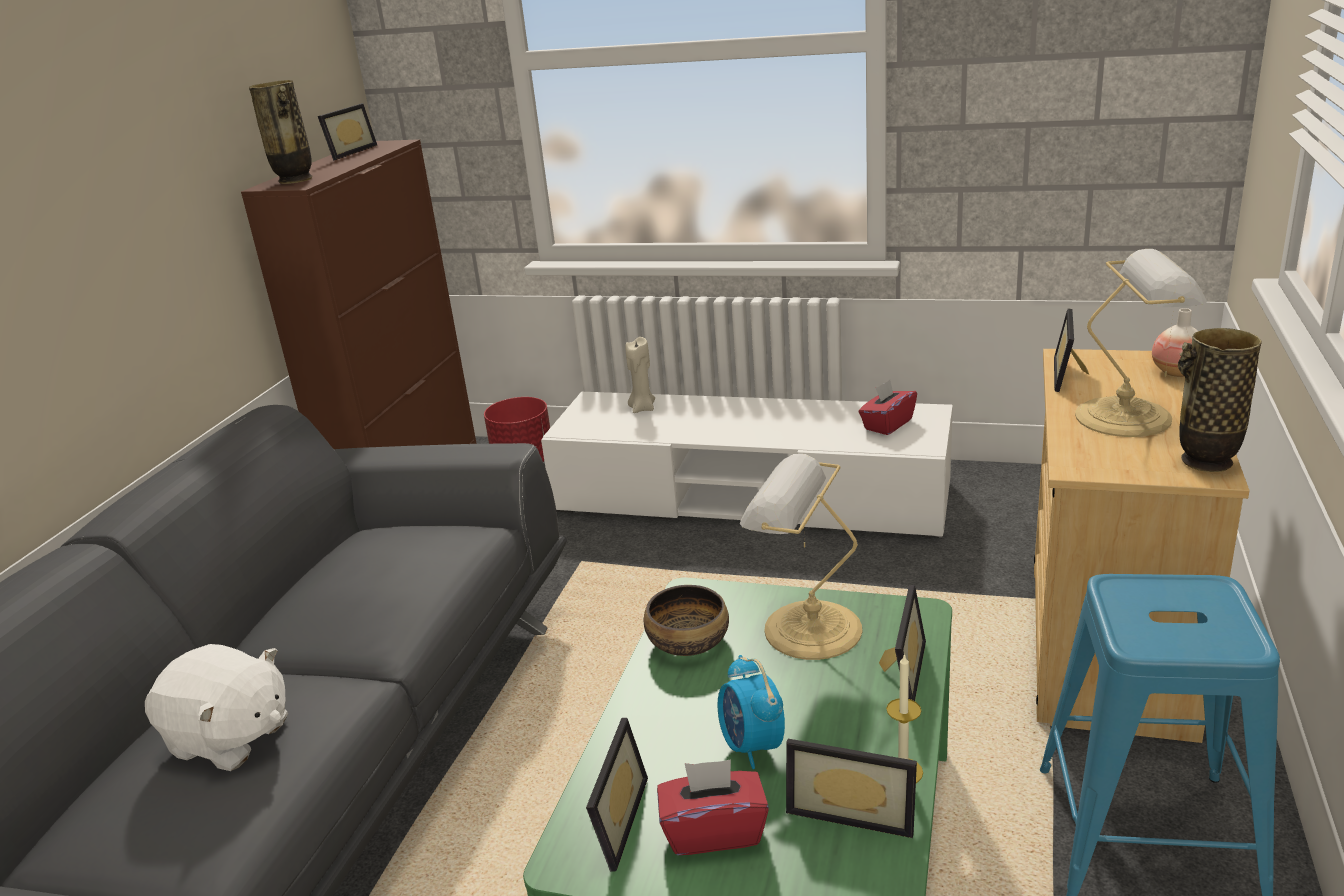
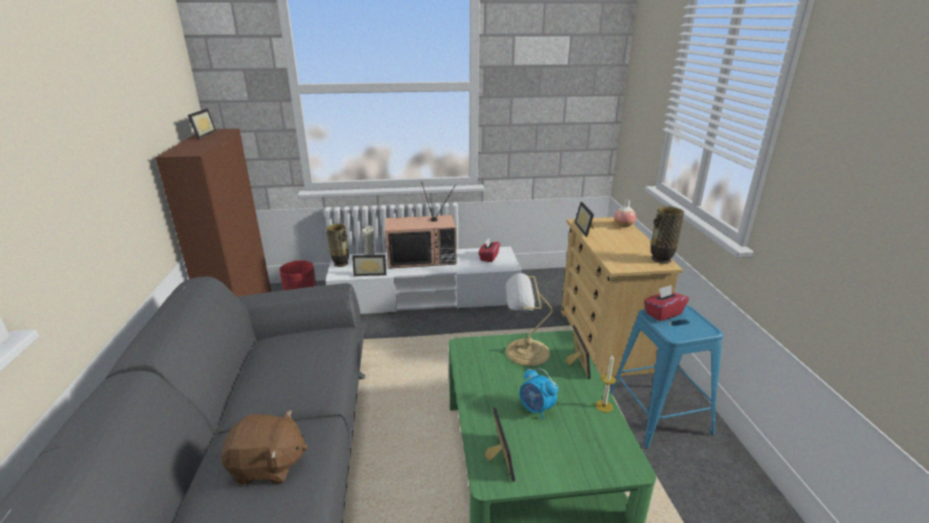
camera: 25 degrees left, 0 degrees up
white plush toy [145,644,288,771] -> brown plush toy [221,410,308,484]
vase [249,80,312,184] -> vase moved to [326,224,349,267]
bowl [644,585,729,656] -> none
red tissue box [657,759,769,855] -> red tissue box moved to [644,285,689,321]
picture frame [786,739,917,838] -> picture frame moved to [352,255,386,276]
table lamp [1075,249,1207,437] -> none
none -> television [385,182,456,269]

